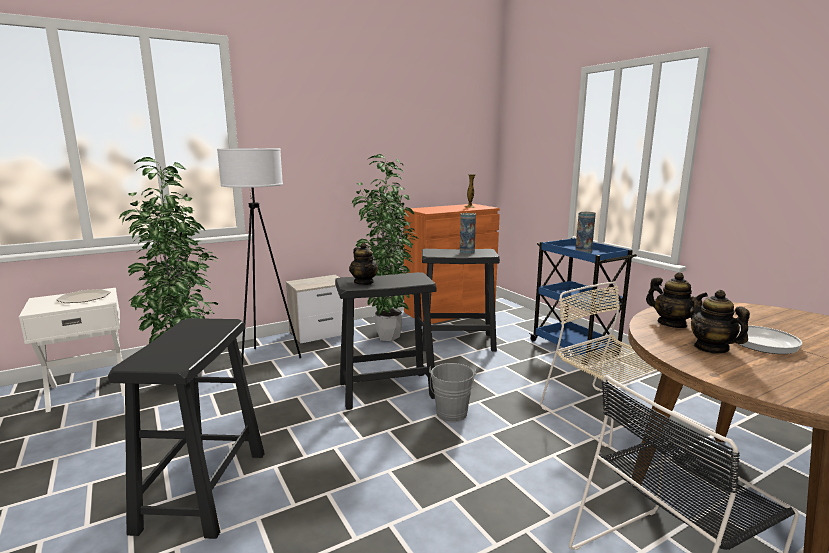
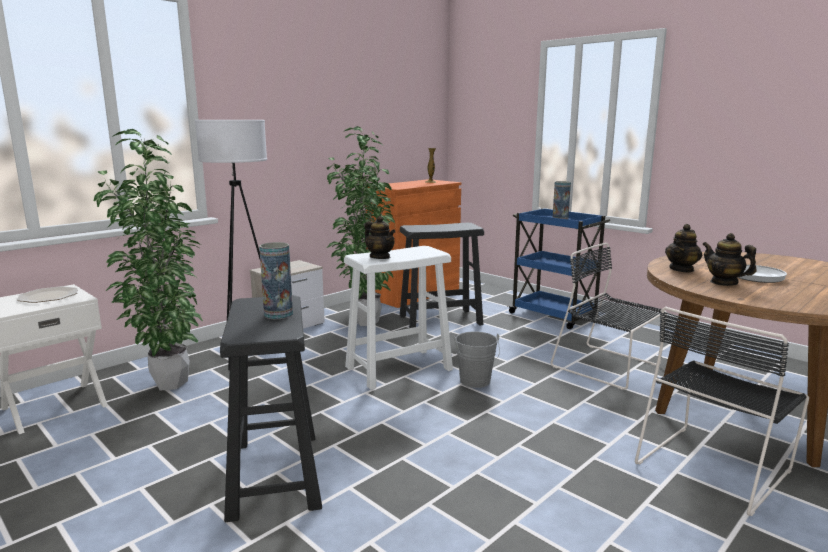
camera: 15 degrees left, 0 degrees up
black stool [335,272,436,410] -> white stool [344,246,453,390]
vase [460,213,476,254] -> vase moved to [259,242,293,319]
beige chair [540,282,658,447] -> black chair [551,243,667,390]
teapot [646,272,708,328] -> teapot turned 90 degrees clockwise [665,224,702,273]

